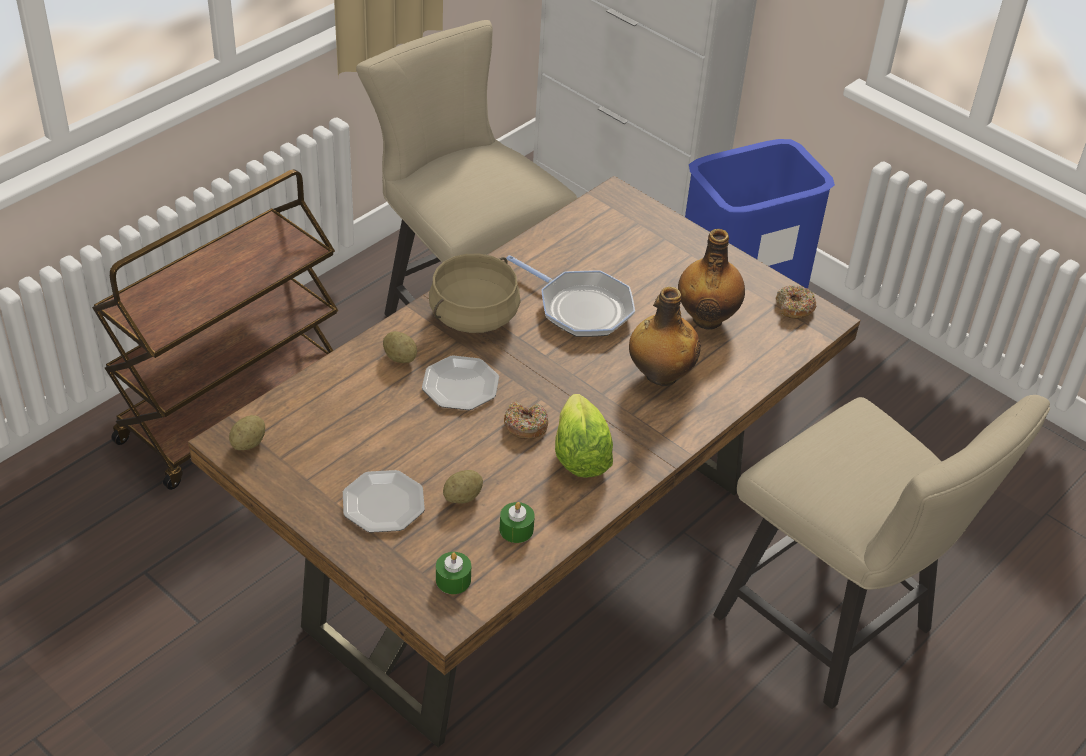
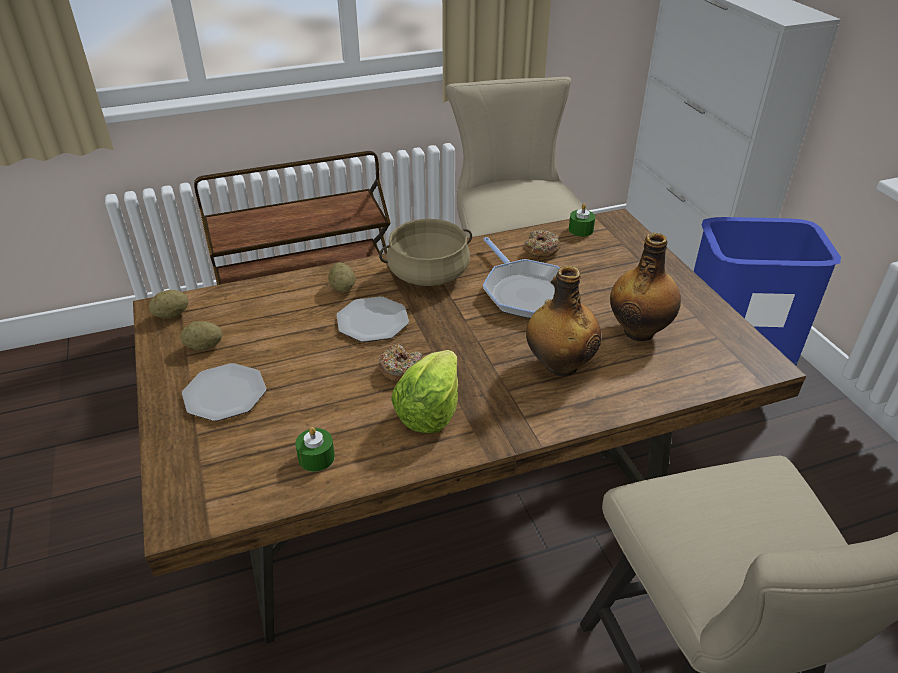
camera: 30 degrees right, 5 degrees down
green candle [436,552,471,594] -> green candle moved to [569,204,595,237]
potato [443,470,483,504] -> potato moved to [180,321,222,351]
donut [776,285,816,319] -> donut moved to [524,230,561,257]

